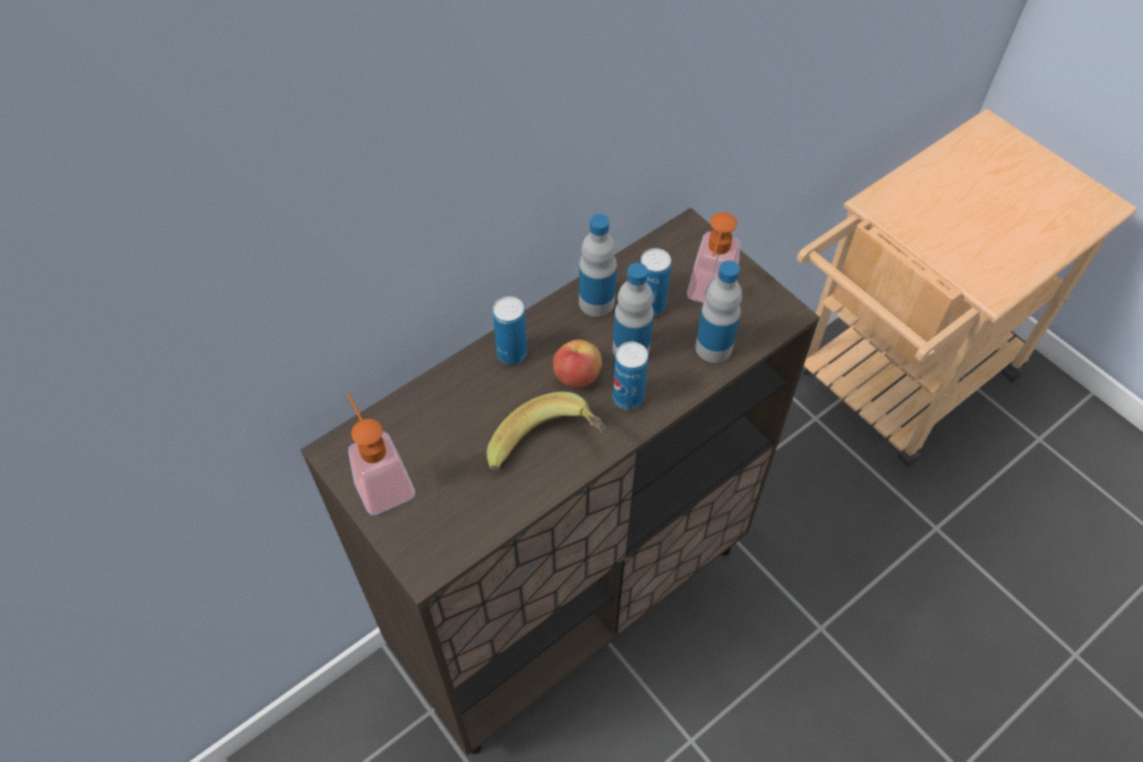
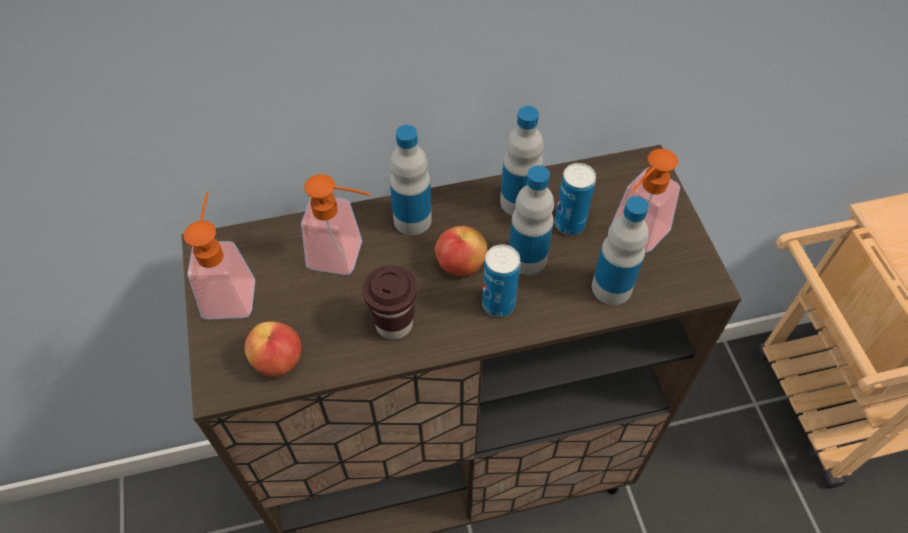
camera: 25 degrees right, 0 degrees up
banana [487,392,607,472] -> brown cup [363,265,417,339]
can [493,296,527,365] -> bottle [390,125,432,235]
none -> apple [245,322,301,377]
none -> soap dispenser [301,174,371,275]

